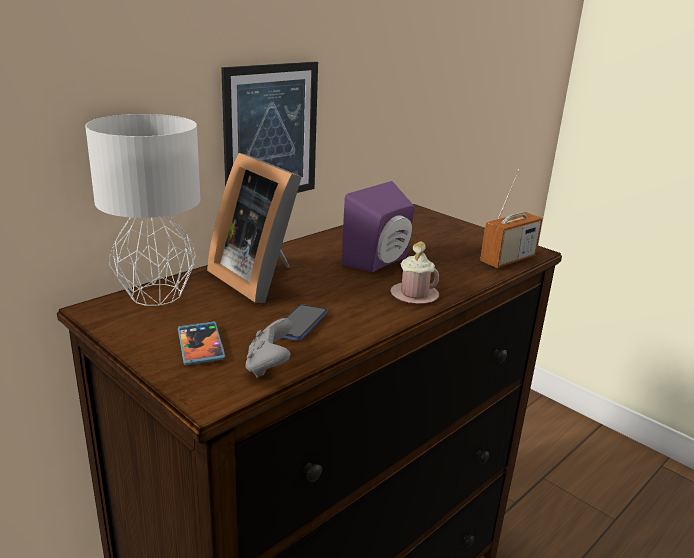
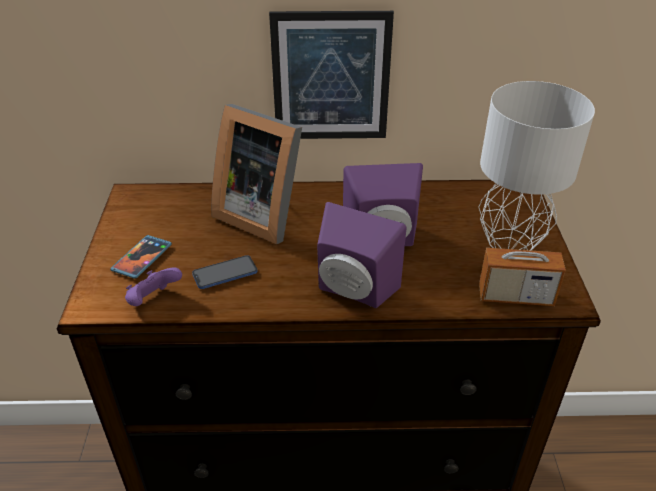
camera: 45 degrees right, 15 degrees up
grey table lamp [85,114,200,306] -> grey table lamp moved to [479,81,595,251]
picture frame [207,153,302,303] -> picture frame turned 60 degrees counterclockwise [211,104,302,244]
grey game controller [245,318,293,378] -> purple game controller [125,267,182,306]
pink mug [390,242,439,304] -> purple speaker [317,202,406,308]

